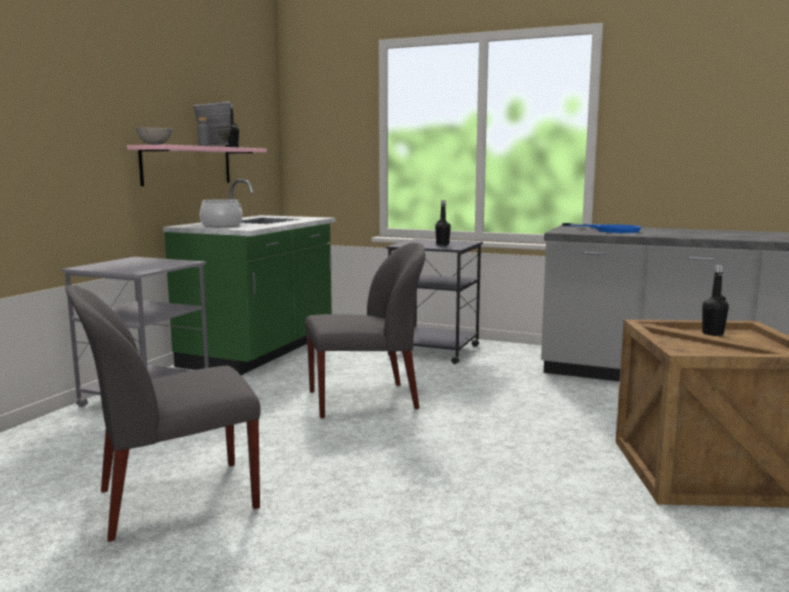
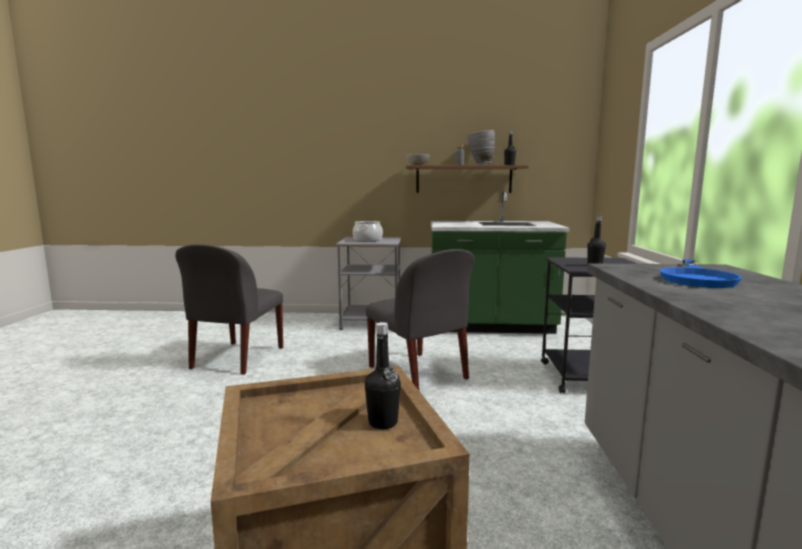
camera: 70 degrees right, 0 degrees up
grey chair [65,285,260,542] -> grey chair turned 120 degrees counterclockwise [175,244,283,375]
pink shelf [127,145,267,186] -> brown shelf [406,165,529,193]
cooking pot [200,199,243,227] -> cooking pot moved to [353,221,383,242]

